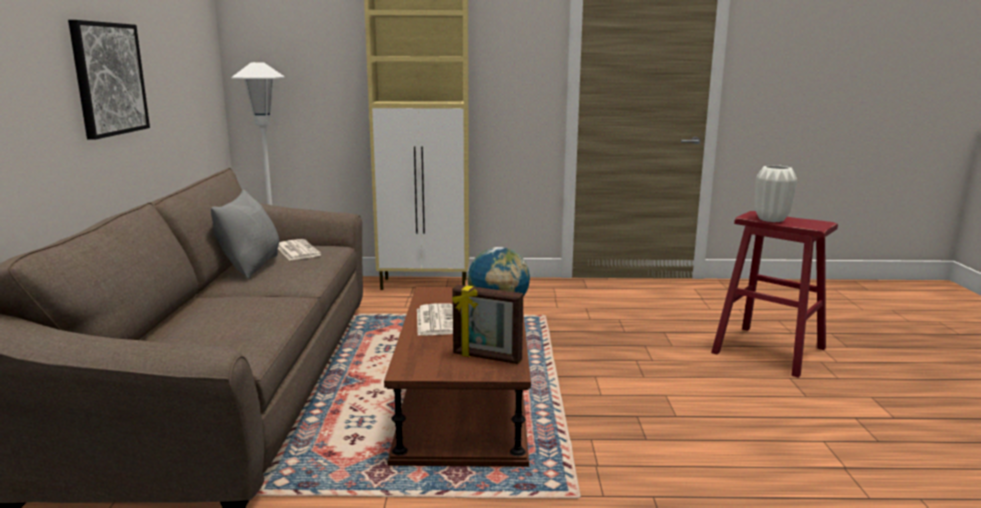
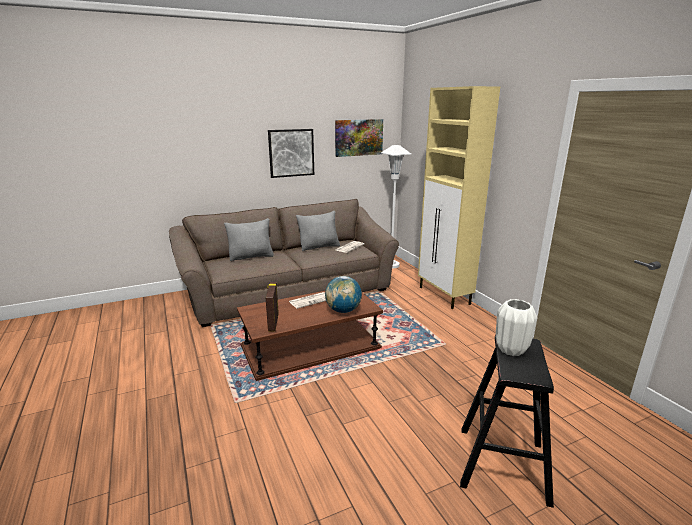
camera: 65 degrees right, 5 degrees up
red stool [711,211,838,378] -> black stool [460,335,554,508]
none -> grey pillow [224,218,274,261]
none -> picture [335,119,383,157]

